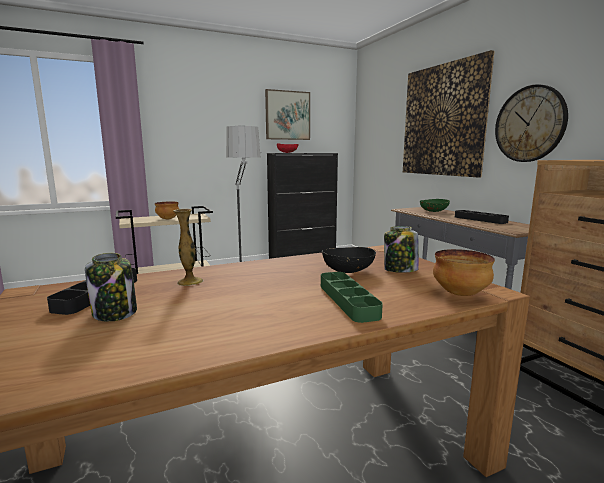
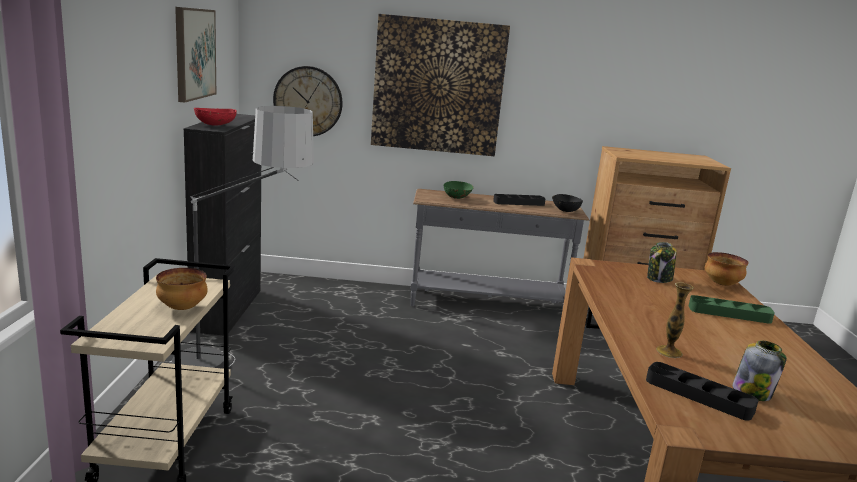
camera: 65 degrees left, 5 degrees up
black bowl [322,247,376,273] -> black bowl moved to [552,194,583,212]
wall clock [495,84,568,162] -> wall clock moved to [273,66,343,136]

